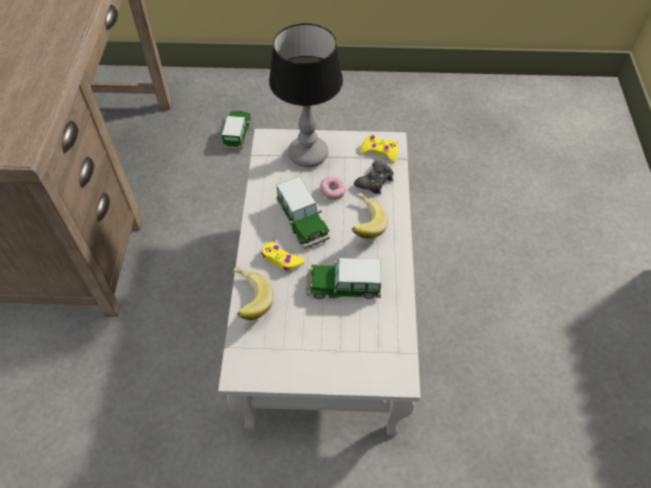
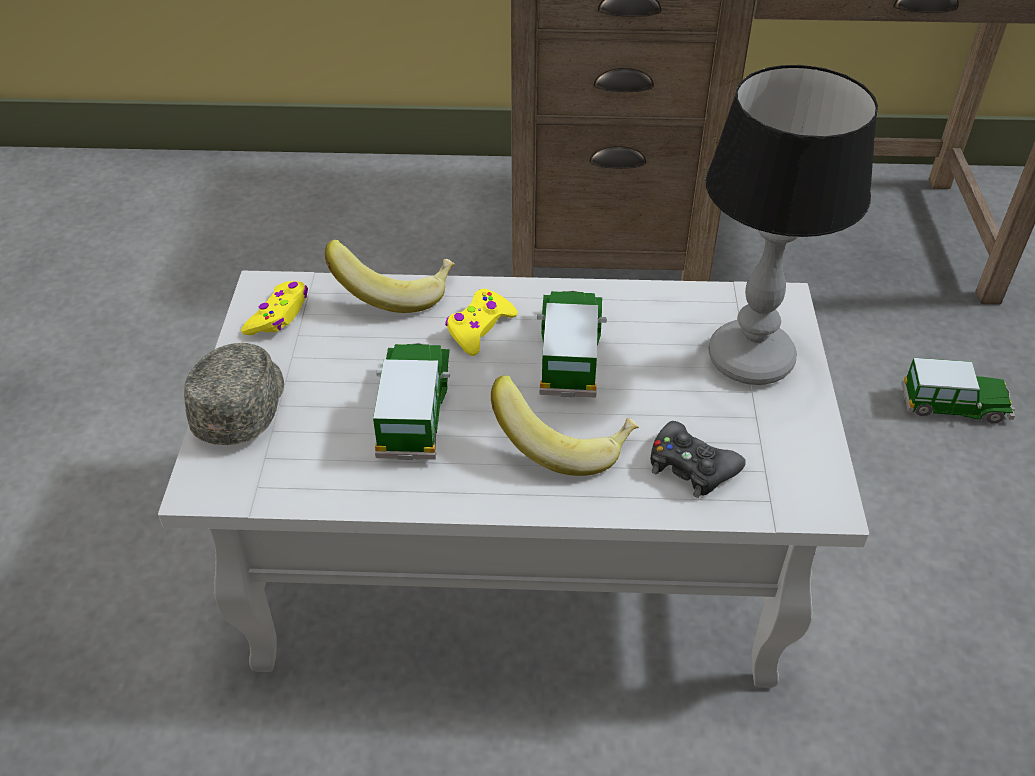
camera: 90 degrees right, 10 degrees down
toy car [276,176,330,249] -> toy car turned 120 degrees clockwise [537,290,607,398]
donut [320,176,346,200] -> none
yellow game controller [360,135,398,162] -> yellow game controller moved to [241,281,308,335]
none -> grey cap [184,343,284,445]

